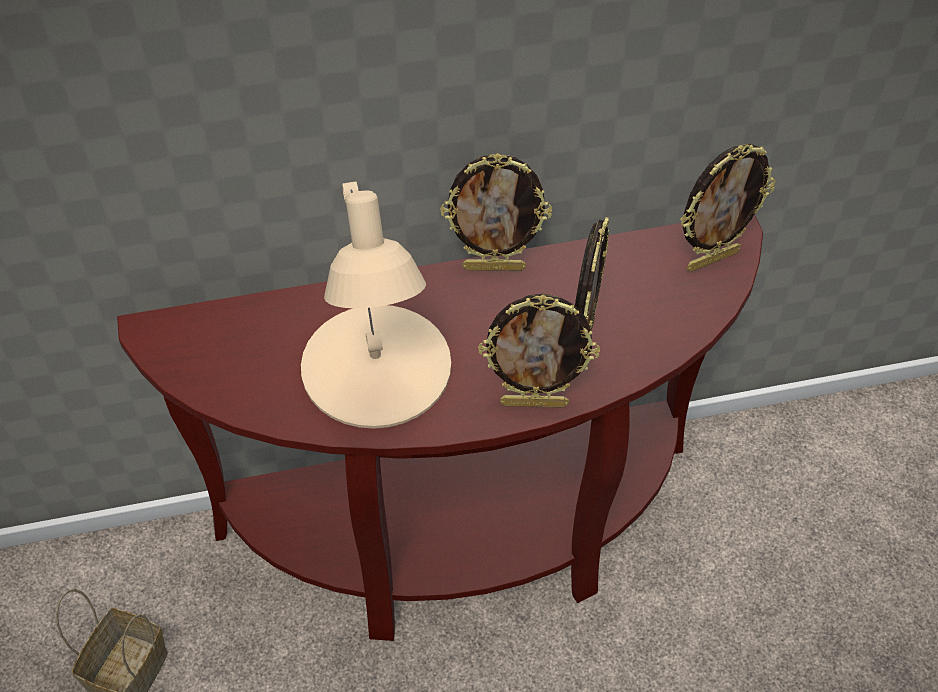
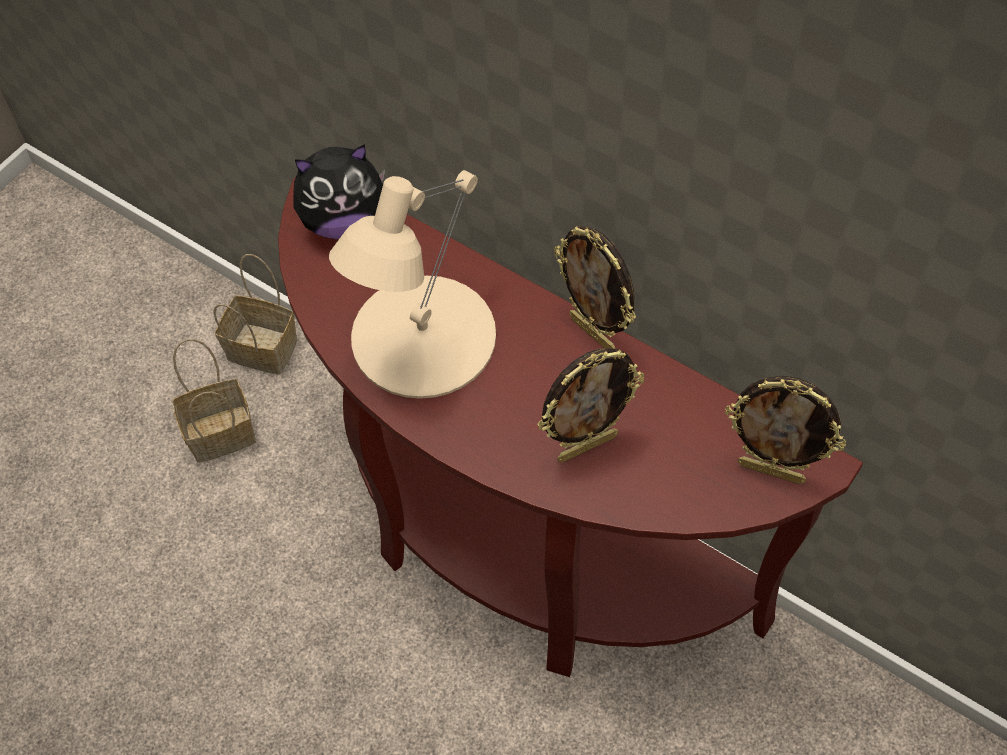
camera: 50 degrees right, 5 degrees up
picture frame [478,294,600,408] -> none
none -> basket [213,254,298,374]
none -> plush toy [293,144,385,239]

